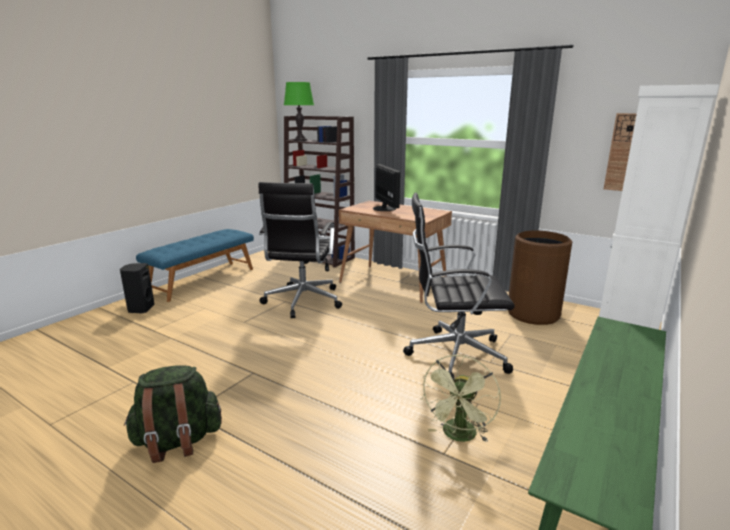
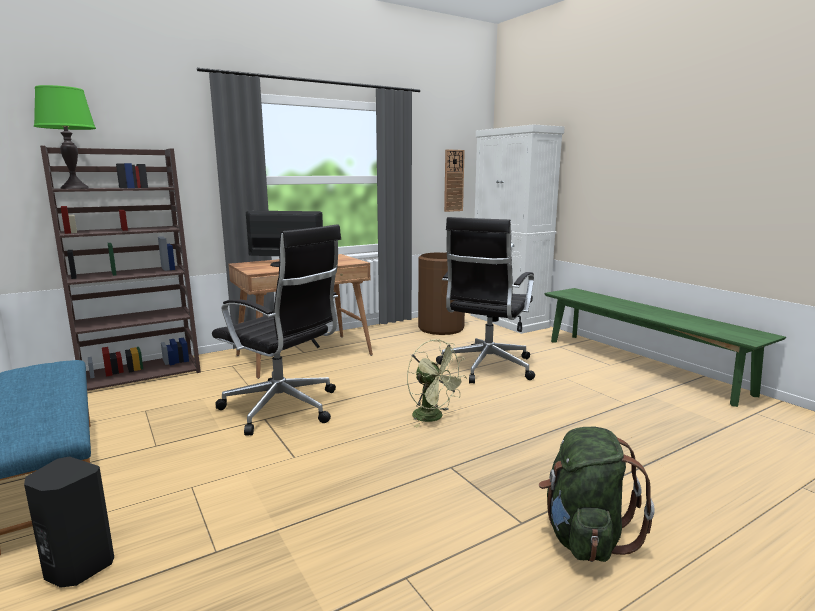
camera: 65 degrees left, 5 degrees down
green fan [421,355,501,442] -> green fan moved to [407,339,467,427]

